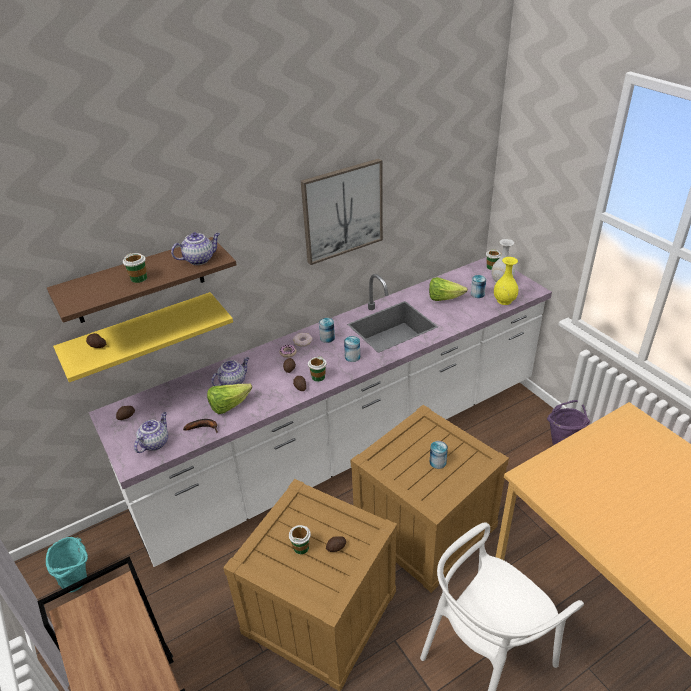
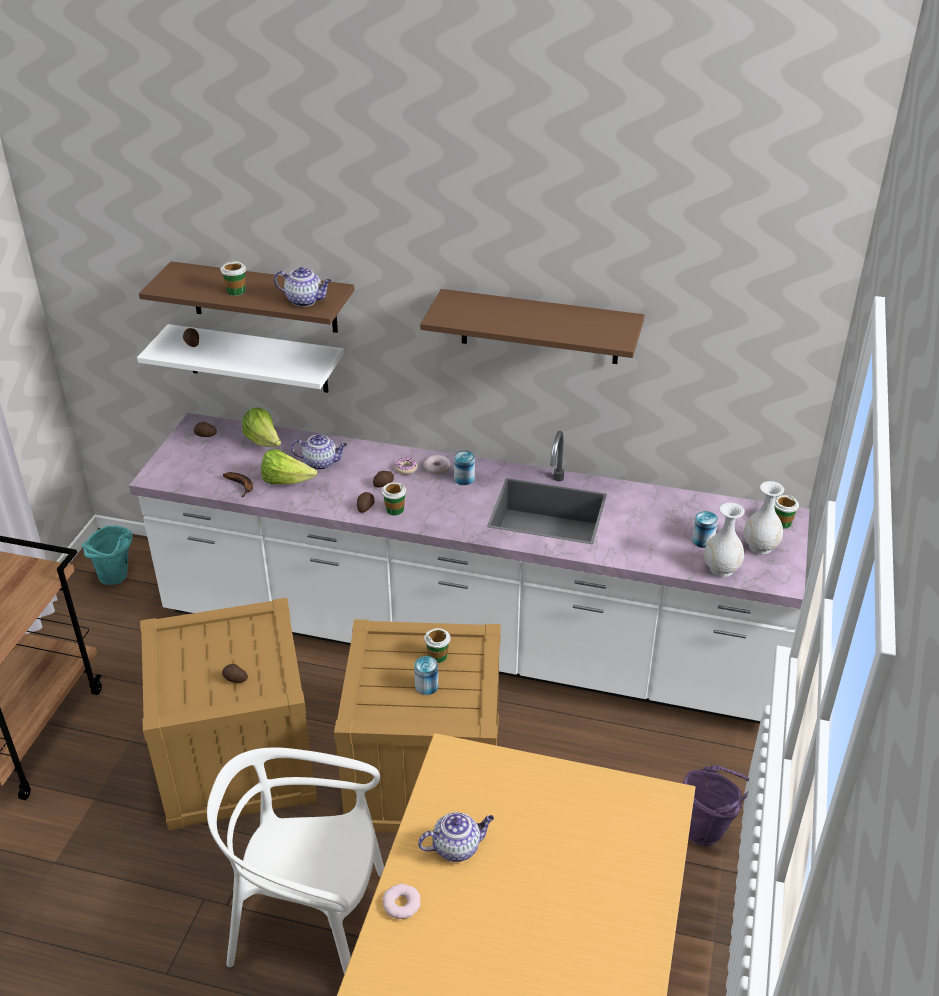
camera: 45 degrees right, 0 degrees up
yellow shelf [53,292,233,383] -> white shelf [137,324,344,393]
teapot [134,412,168,453] -> teapot moved to [418,812,494,862]
cup [289,525,311,554] -> cup moved to [424,628,451,663]
picture [301,158,383,265] -> brown shelf [420,289,644,364]
can [344,336,360,362] -> none
lettuce [429,277,468,301] -> lettuce moved to [242,407,281,447]
yellow vase [494,257,518,305] -> white vase [704,503,744,577]
none -> donut [382,884,421,919]

